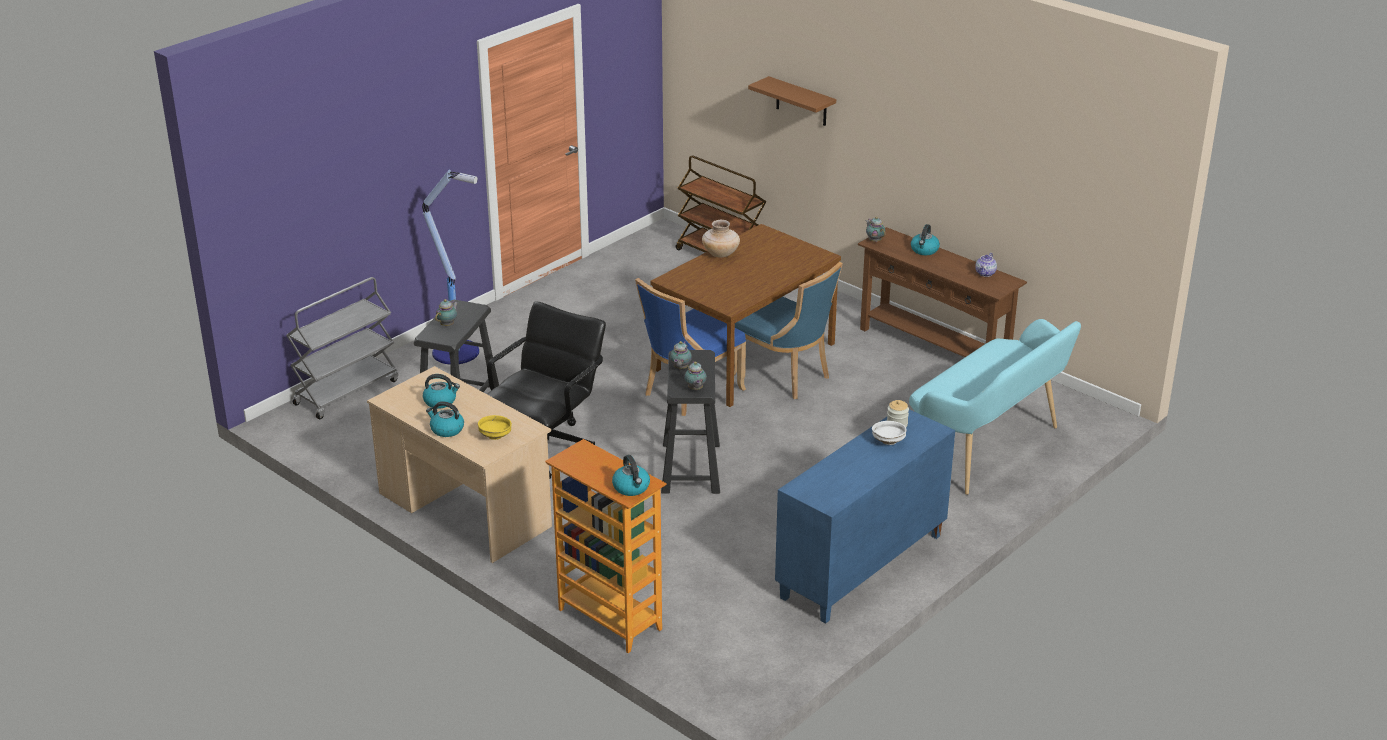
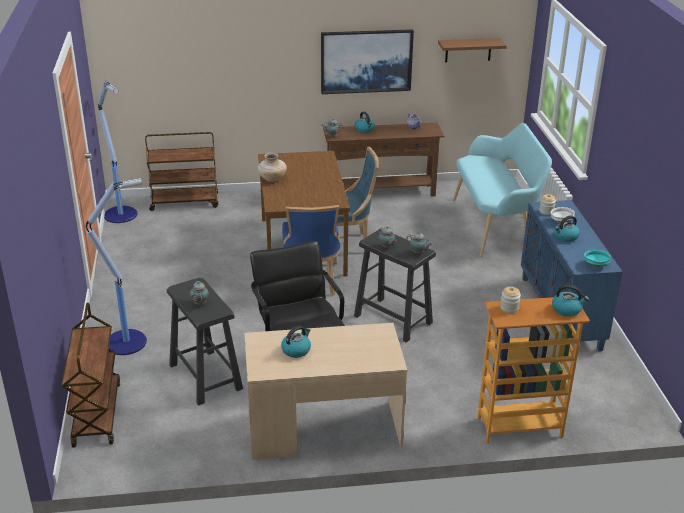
camera: 50 degrees left, 0 degrees up
grey cart [286,277,398,419] -> brown cart [61,303,120,448]
kettle [426,401,464,437] -> kettle moved to [554,215,580,242]
yellow bowl [478,415,512,440] -> none
brown shelf [748,76,836,126] -> brown shelf moved to [438,38,507,62]
none -> floor lamp [98,80,138,223]
none -> picture [321,29,414,94]
none -> jar [500,287,521,313]
none -> turquoise bowl [584,250,611,268]

